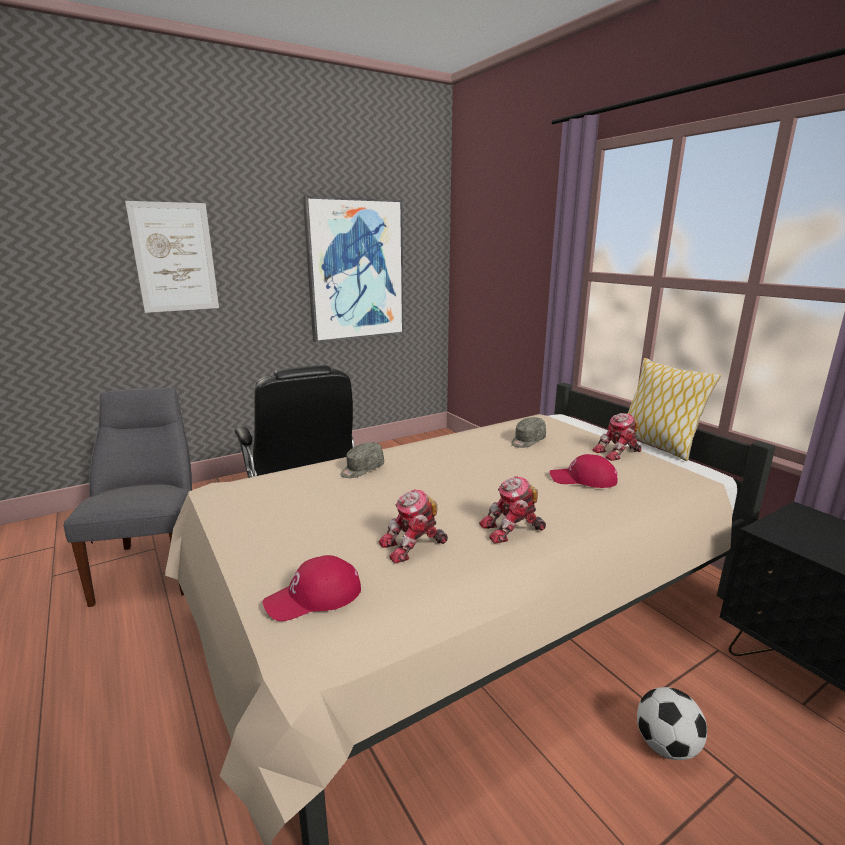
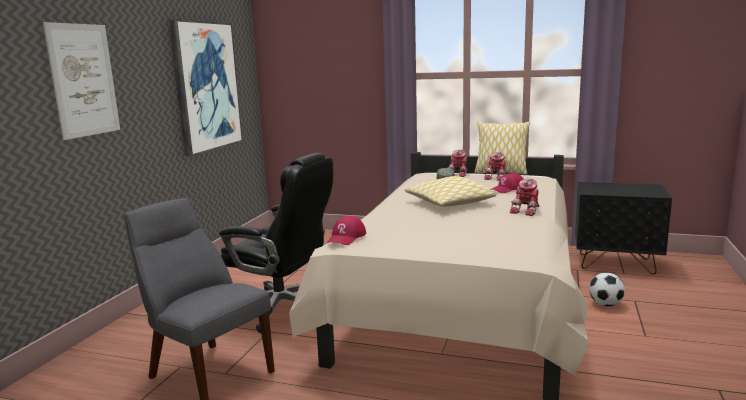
camera: 40 degrees left, 5 degrees down
red cap [263,555,361,621] -> red cap moved to [327,216,366,245]
grey cap [340,442,384,478] -> none
toy robot [378,489,448,564] -> toy robot moved to [448,150,468,177]
none -> pillow [405,176,497,207]

